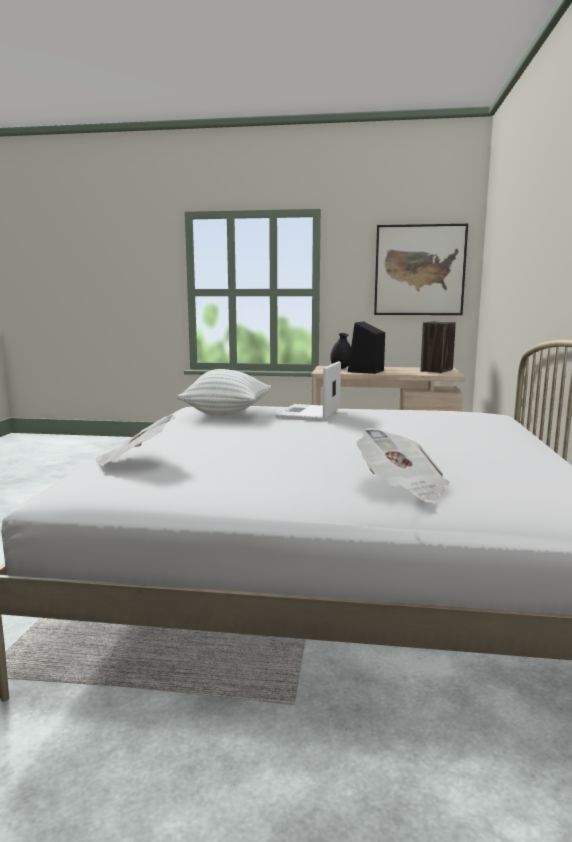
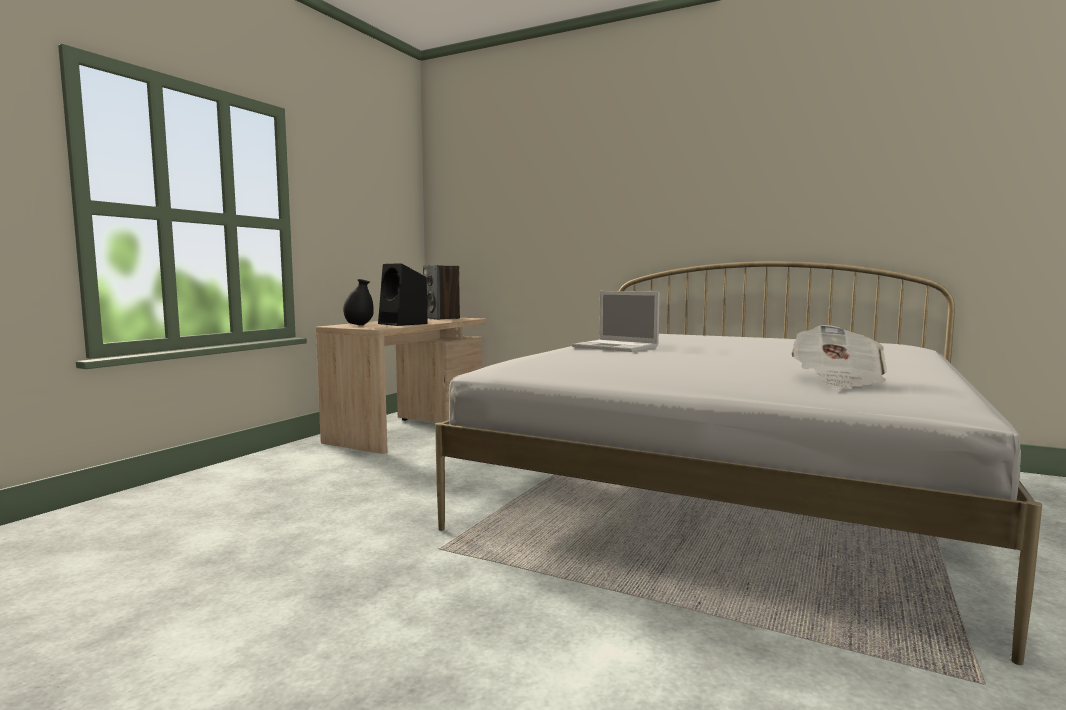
camera: 70 degrees left, 5 degrees down
pillow [177,369,271,415] -> none
newspaper [357,428,450,503] -> none
picture [374,224,468,315] -> none

